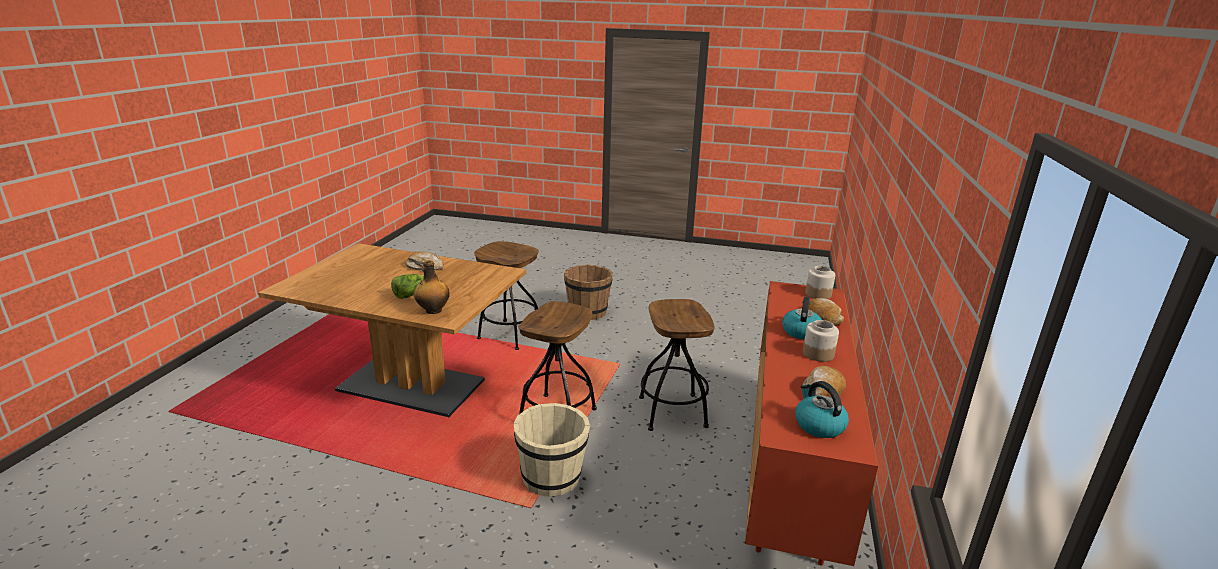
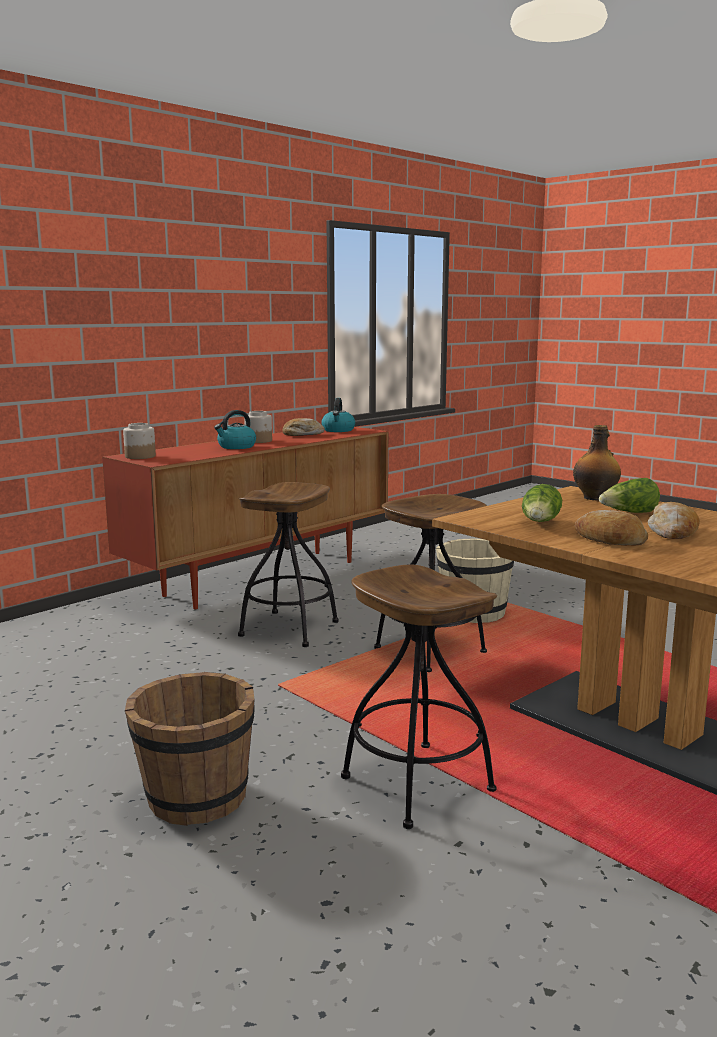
camera: 150 degrees left, 10 degrees down
bread [809,298,844,326] -> bread moved to [648,502,700,539]
none -> lettuce [522,484,562,522]

